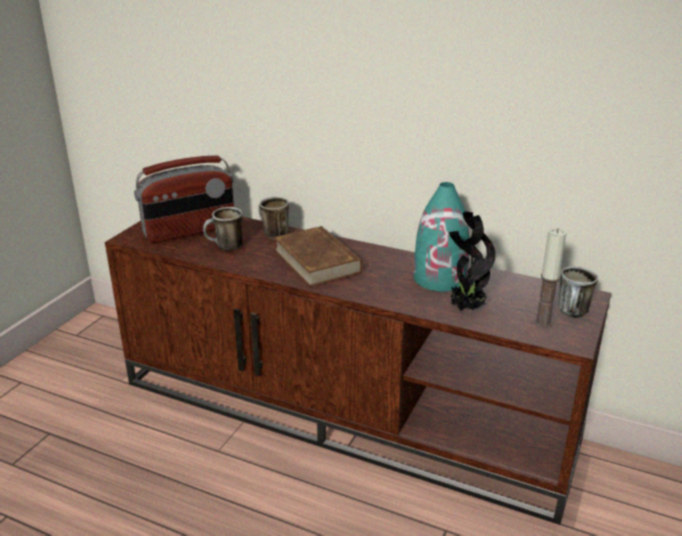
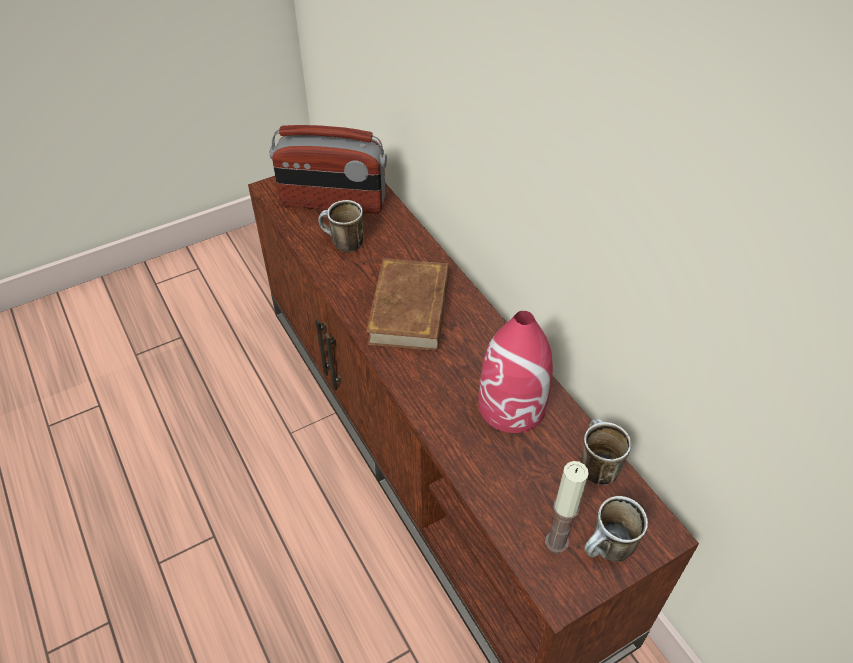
camera: 35 degrees right, 20 degrees up
mug [258,197,289,239] -> mug moved to [581,419,632,485]
turquoise vase [414,182,470,292] -> red vase [478,311,553,433]
potted plant [449,211,496,311] -> none

